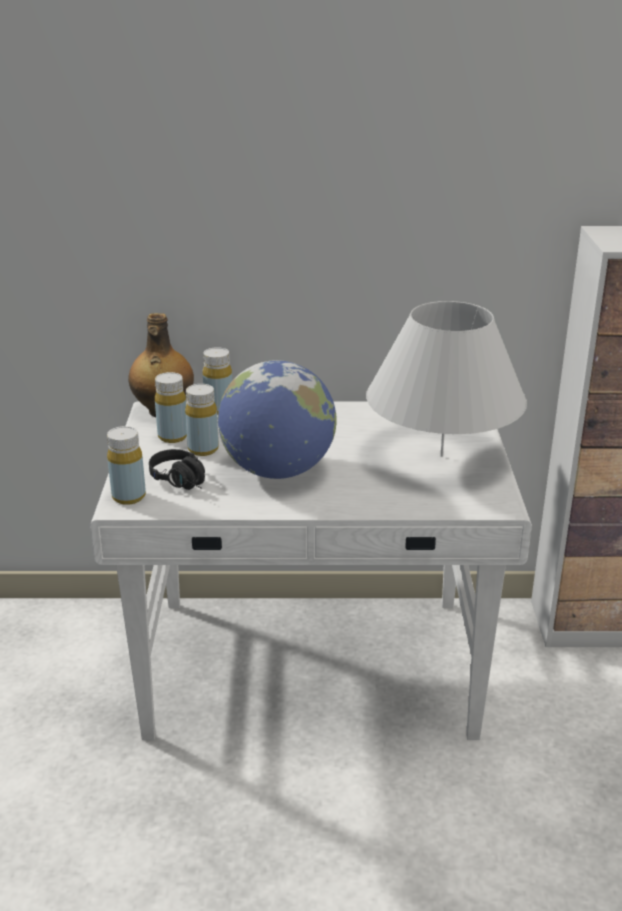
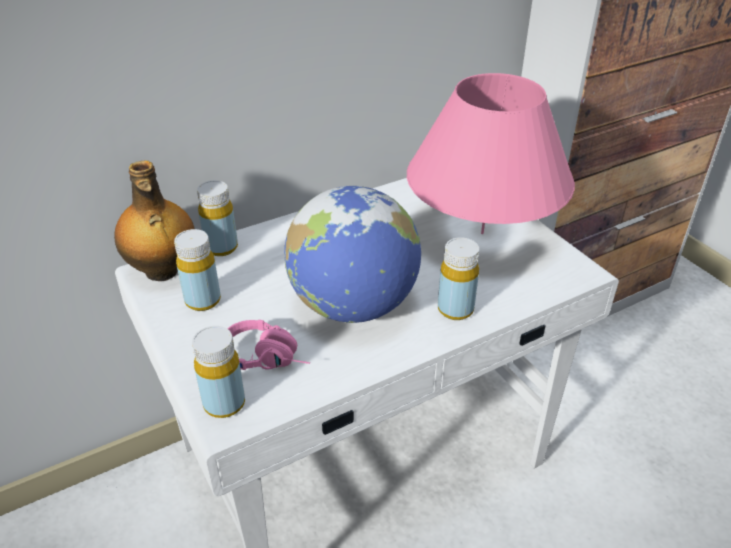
camera: 30 degrees left, 10 degrees up
black headphones [149,449,205,490] -> pink headphones [227,320,310,370]
yellow bottle [185,384,219,456] -> yellow bottle moved to [438,237,479,320]
white table lamp [366,301,527,457] -> pink table lamp [407,73,575,234]

